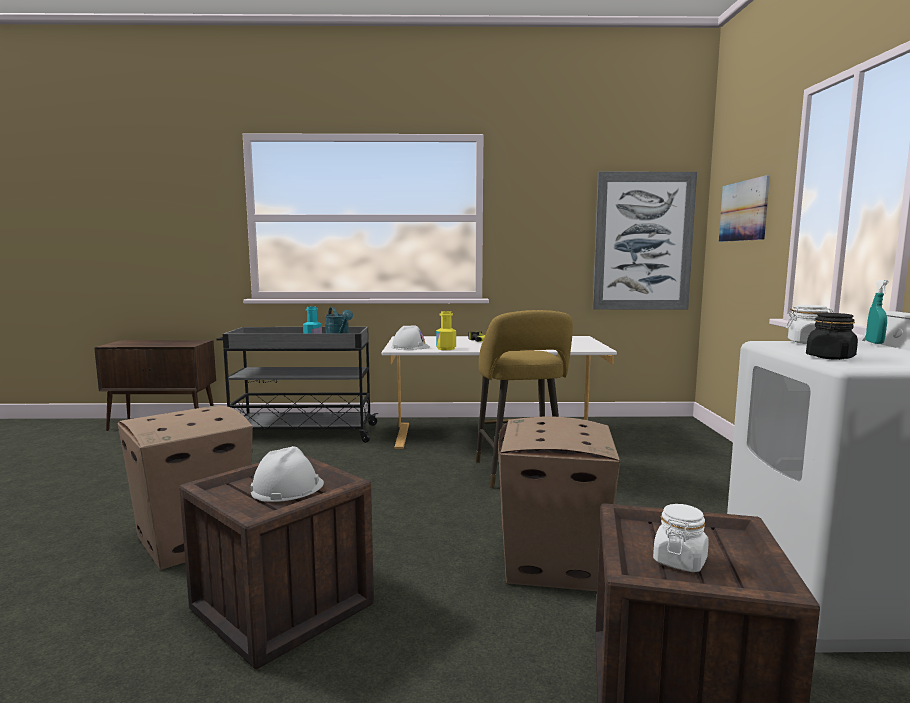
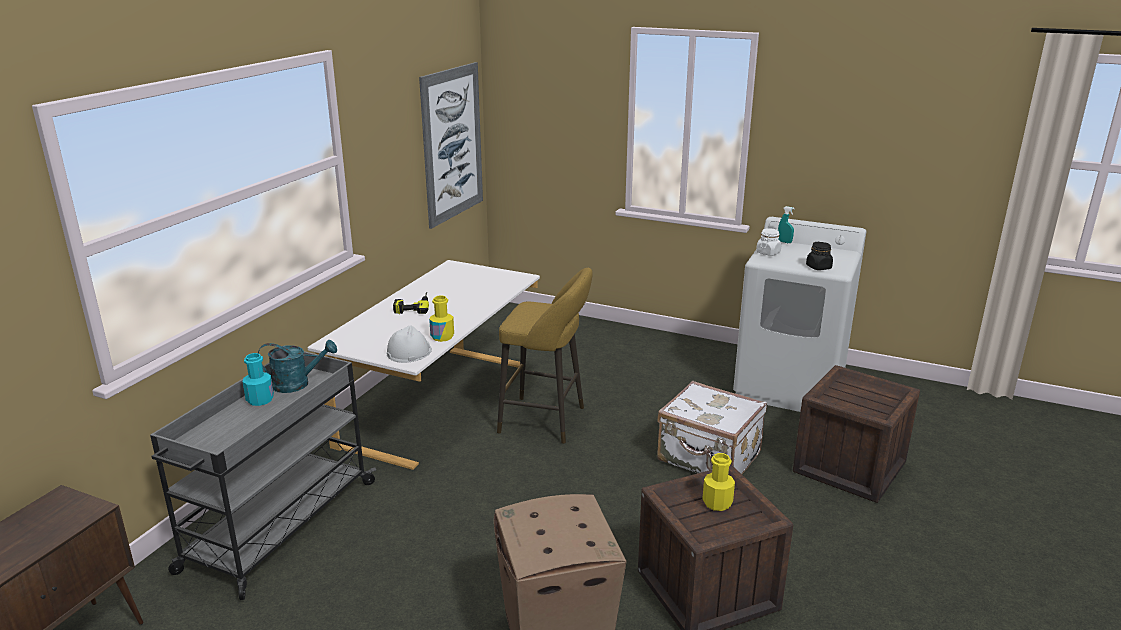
camera: 65 degrees left, 15 degrees up
white hard hat [251,446,324,502] -> yellow bottle [702,453,735,511]
cardboard box [498,416,620,591] -> white suitcase [657,381,767,474]
white jar [653,504,709,572] -> none
picture [719,175,770,242] -> none

